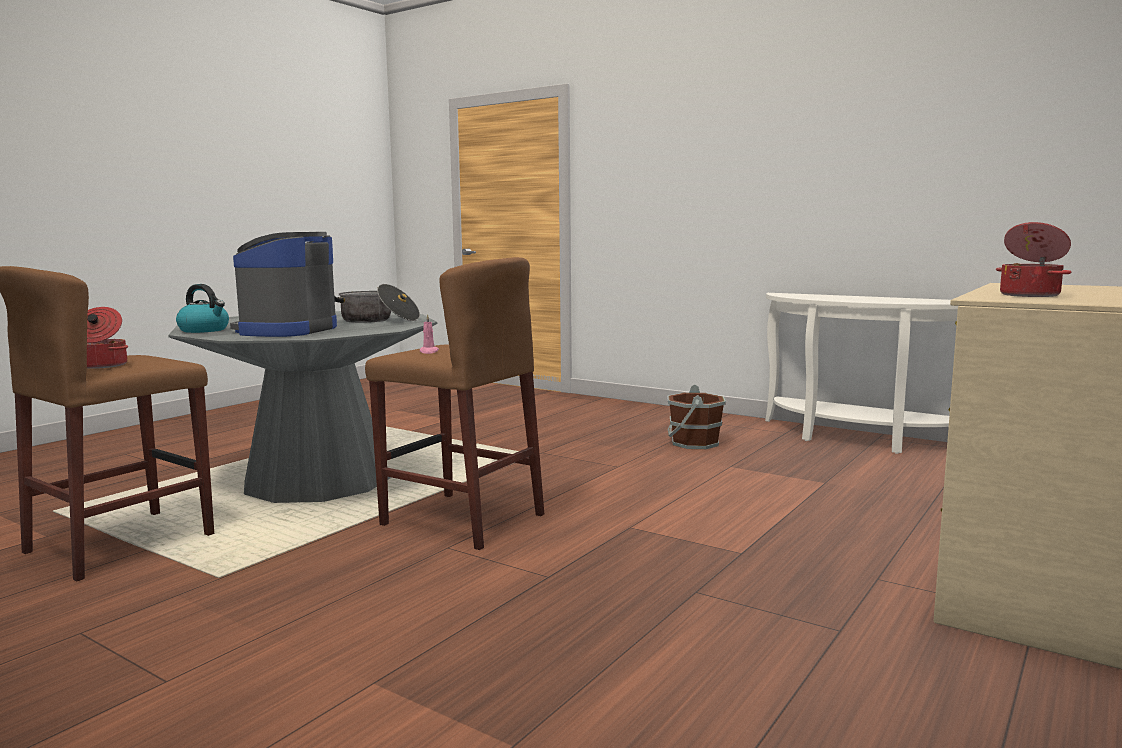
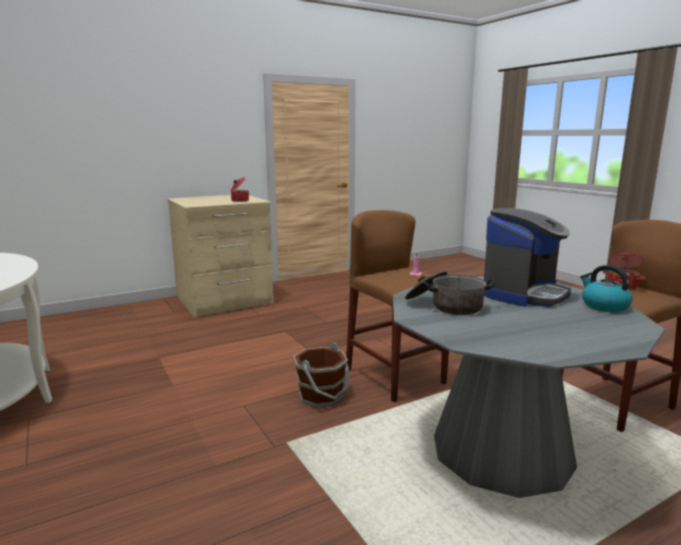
camera: 155 degrees left, 5 degrees up
brown bucket [667,384,726,449] -> brown bucket moved to [293,342,349,407]

